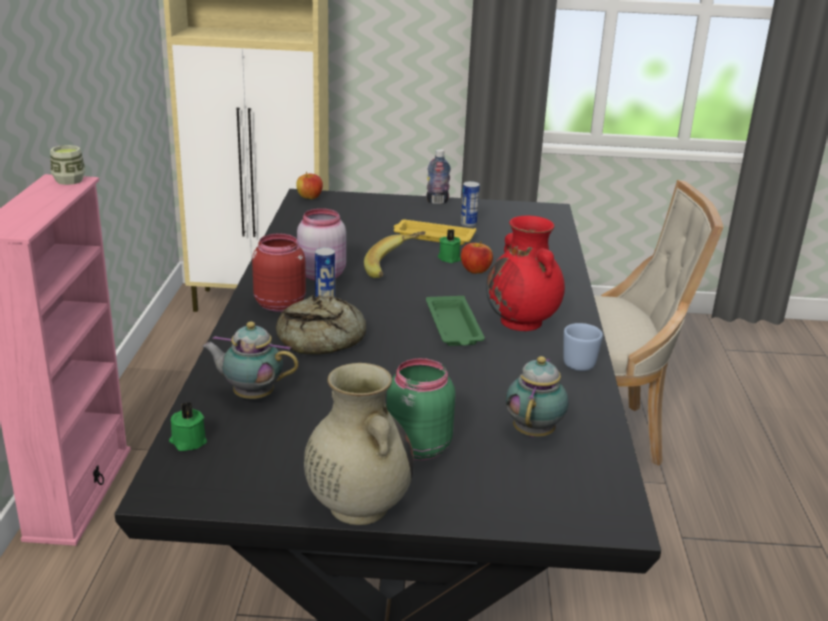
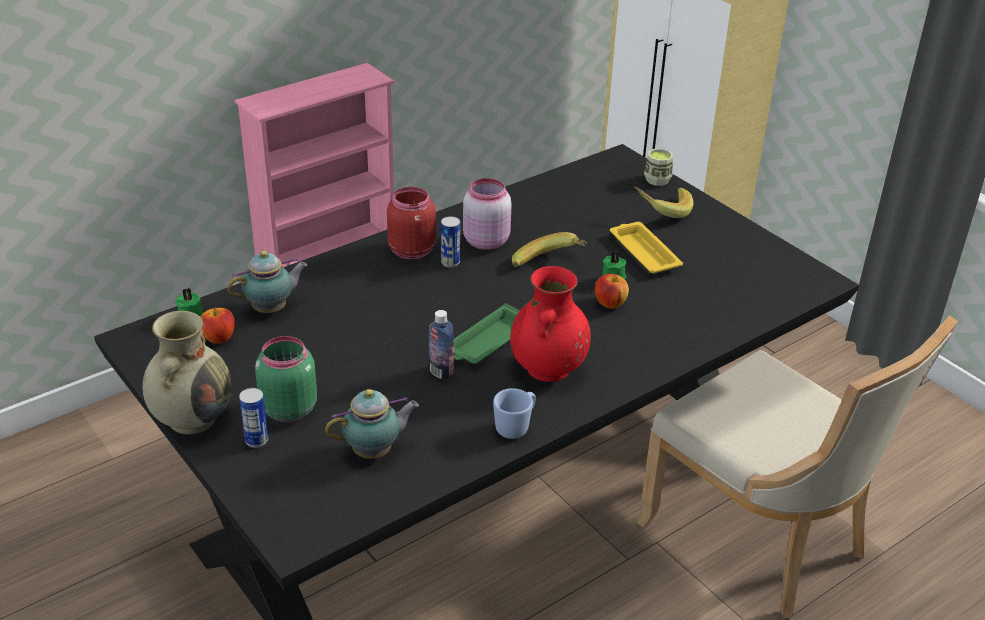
camera: 50 degrees right, 10 degrees up
cup [50,145,85,185] -> cup moved to [644,149,673,186]
teapot [202,322,299,399] -> teapot turned 90 degrees clockwise [227,251,308,313]
bread [276,295,366,355] -> none
apple [296,172,323,199] -> apple moved to [201,307,235,343]
bottle [426,149,451,204] -> bottle moved to [429,310,454,380]
can [461,181,480,227] -> can moved to [239,388,268,448]
none -> banana [634,187,694,218]

